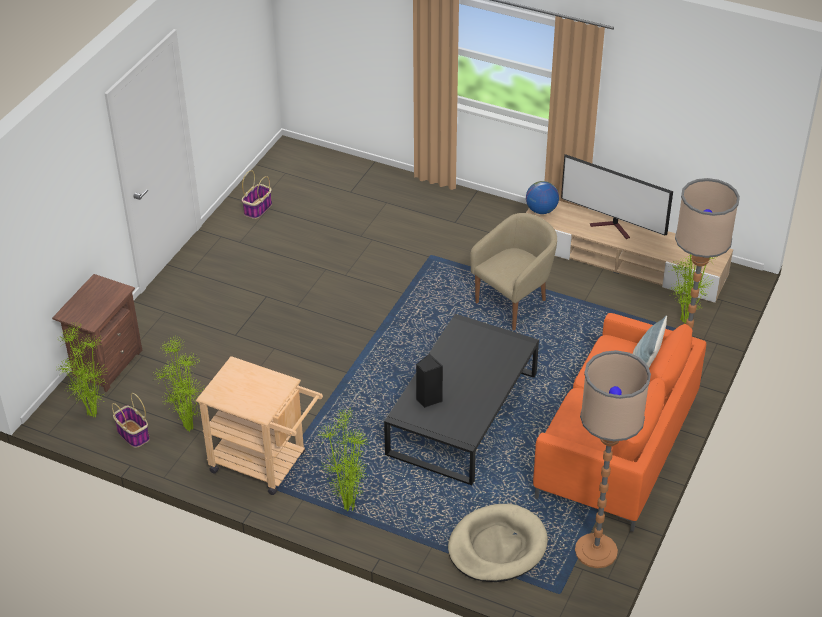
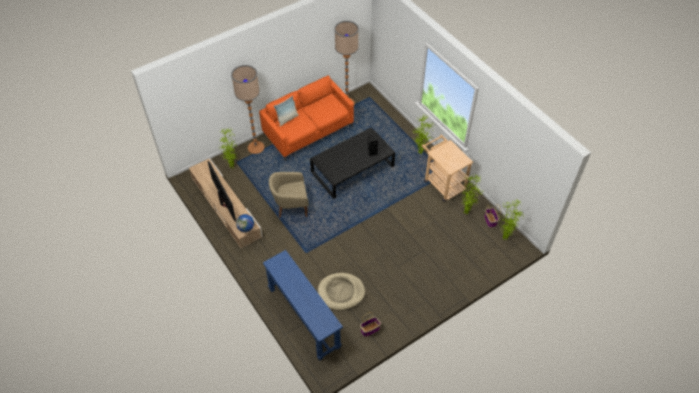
camera: 150 degrees left, 10 degrees up
brown nightstand [52,274,142,392] -> none
beige dog bed [448,504,548,582] -> beige dog bed moved to [318,273,365,310]
none -> blue console table [263,250,343,361]

